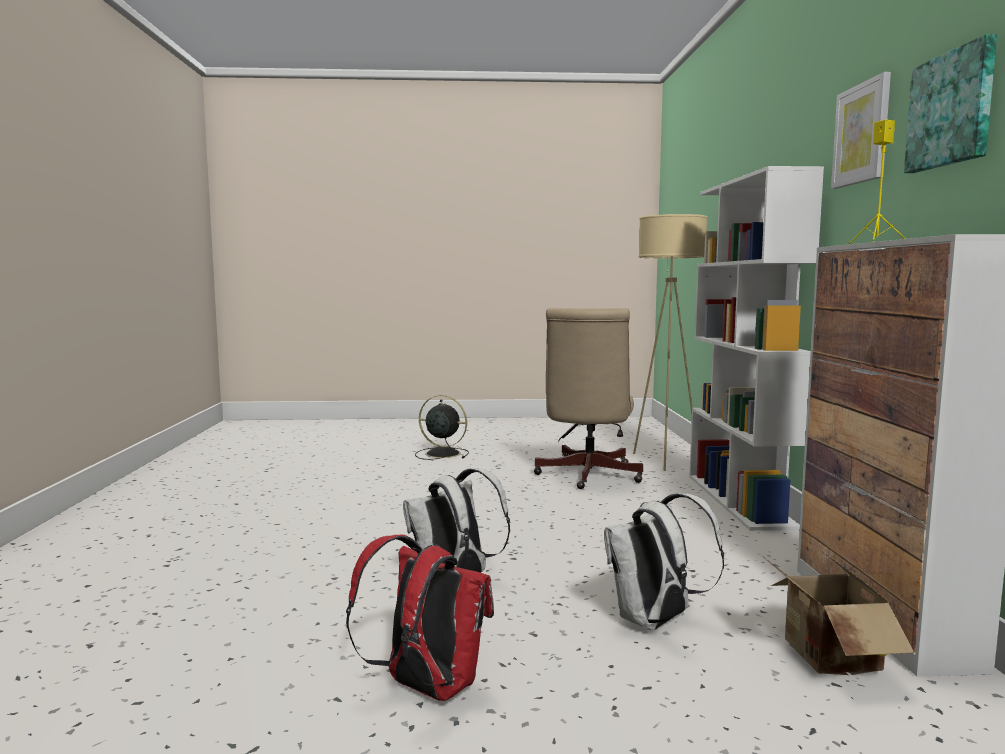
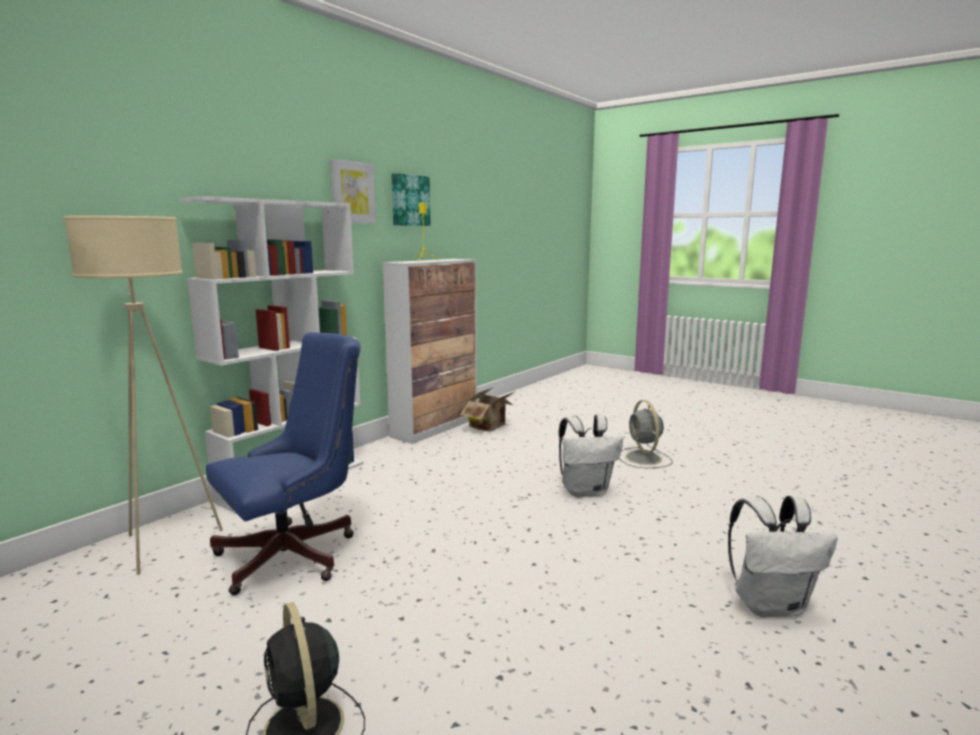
camera: 140 degrees left, 5 degrees up
red backpack [346,535,494,701] -> grey fan [619,400,673,468]
beige office chair [534,308,643,489] -> blue office chair [206,332,361,595]
white backpack [604,493,724,630] -> white backpack moved to [728,496,838,617]

